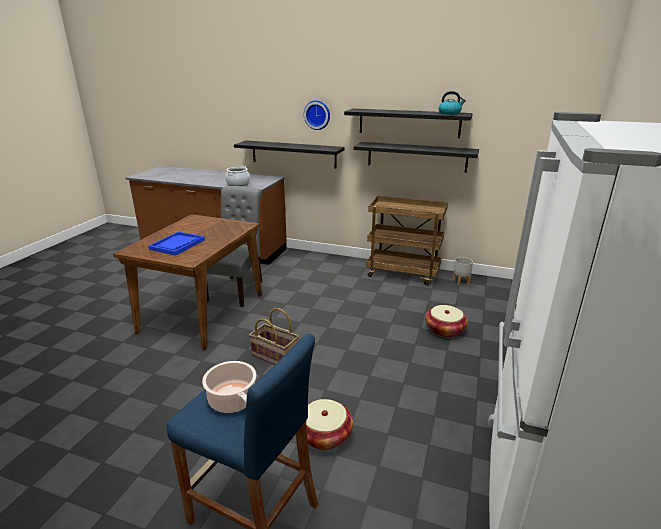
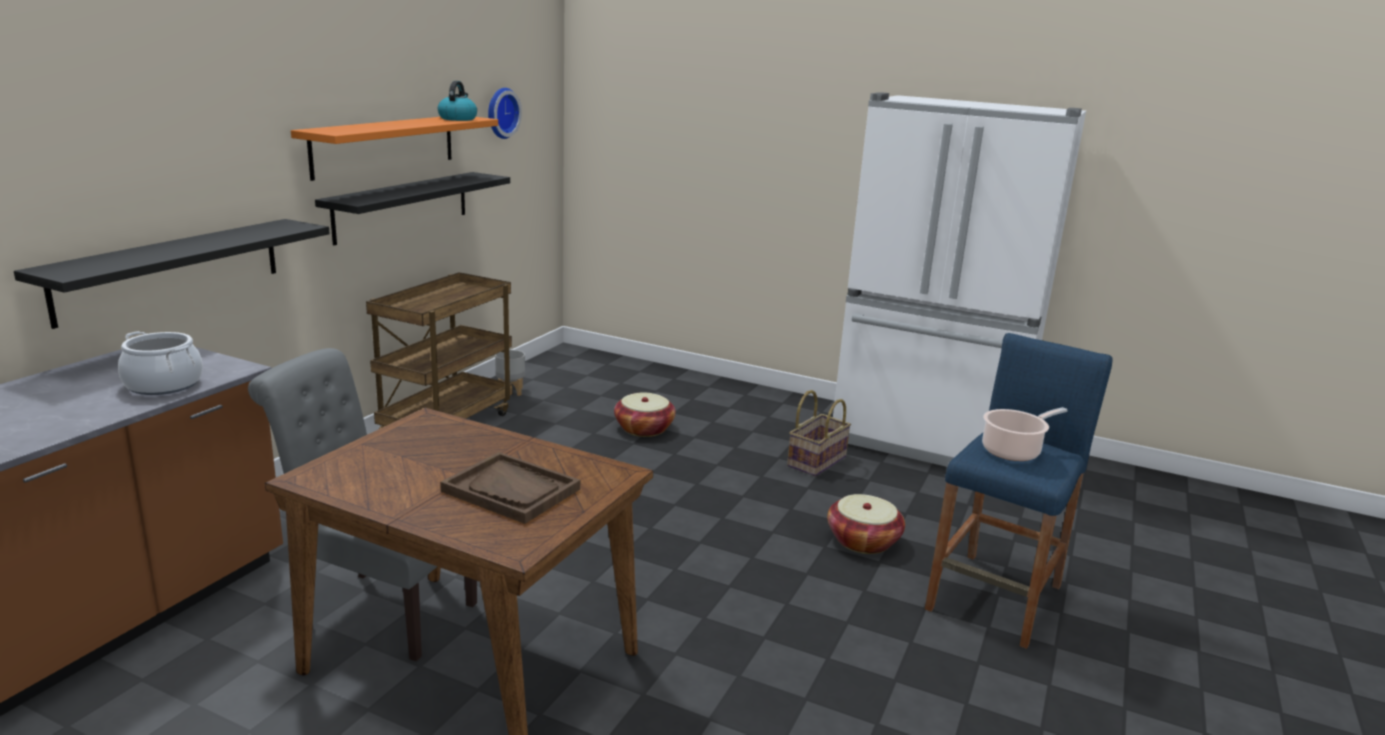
camera: 85 degrees left, 5 degrees down
blue tray [148,231,205,256] -> brown tray [440,452,580,524]
basket [249,308,299,365] -> basket moved to [787,390,851,476]
wall clock [304,100,330,130] -> wall clock moved to [488,88,522,139]
black shelf [344,108,473,138] -> orange shelf [291,117,498,181]

